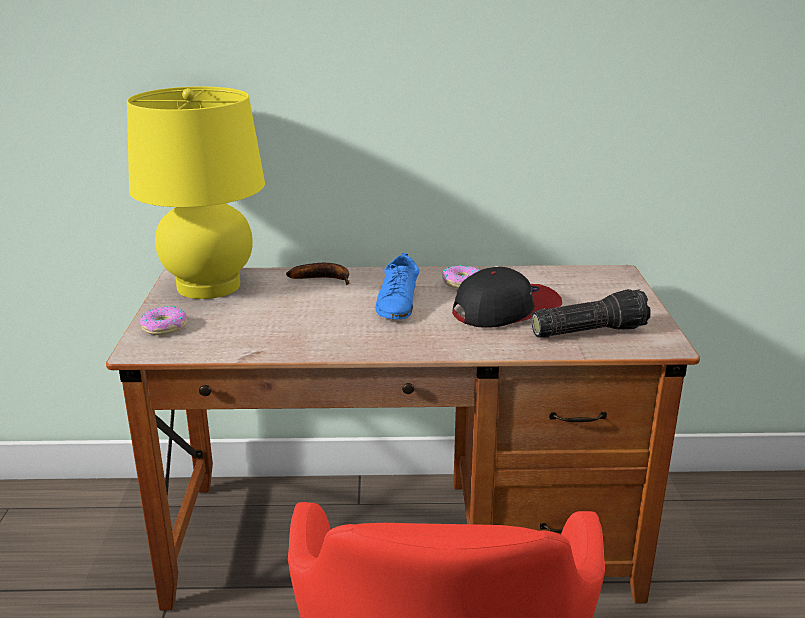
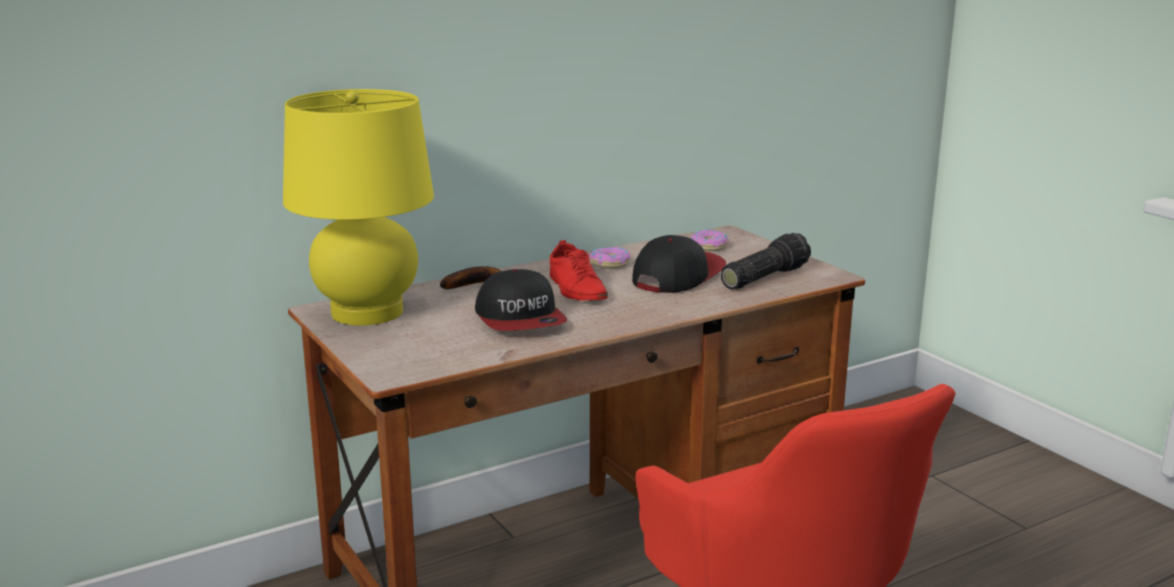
camera: 30 degrees left, 5 degrees down
donut [140,306,187,335] -> donut moved to [691,229,729,251]
blue shoe [376,253,419,320] -> red shoe [550,240,608,301]
none -> cap [475,269,567,331]

